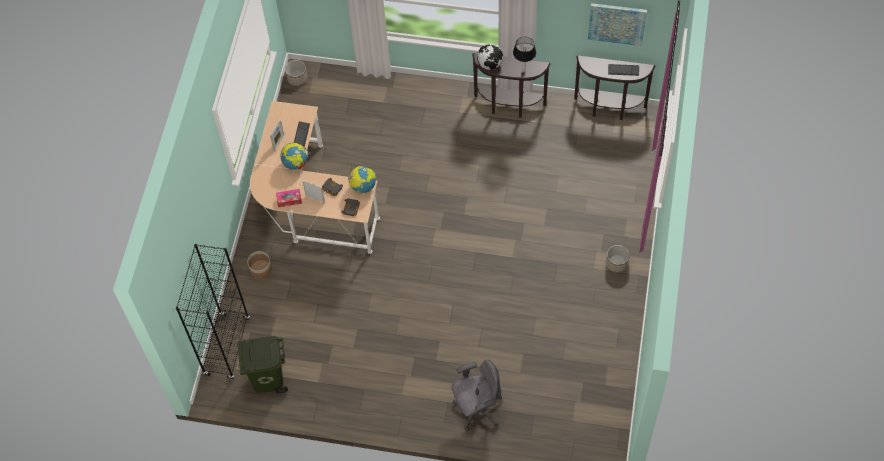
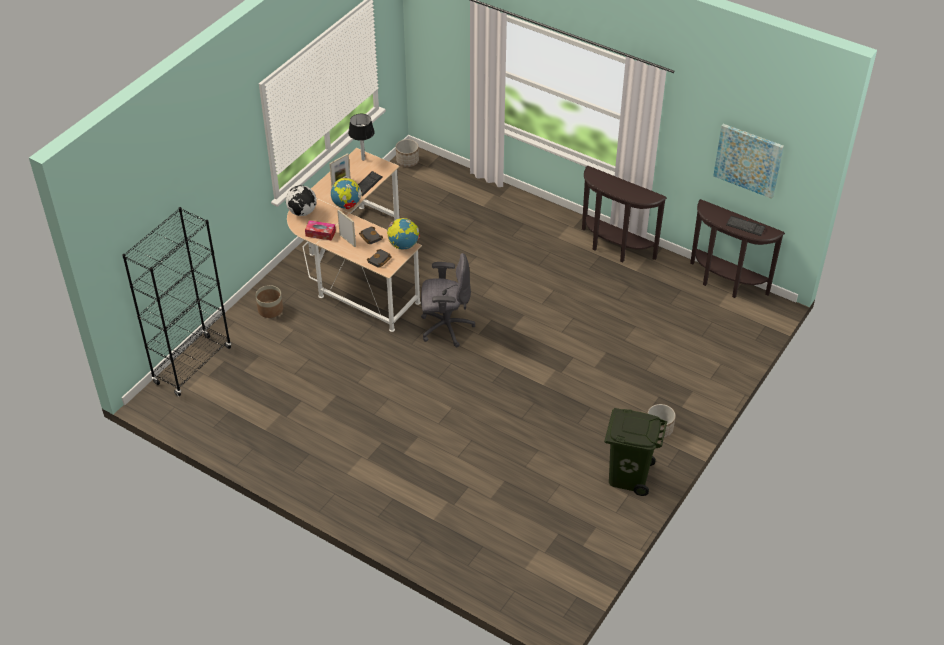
camera: 20 degrees right, 15 degrees down
green trash can [238,336,288,393] -> green trash can moved to [604,408,667,496]
grey office chair [451,359,502,431] -> grey office chair moved to [421,253,475,347]
globe [477,44,503,70] -> globe moved to [286,185,317,216]
table lamp [513,37,536,72] -> table lamp moved to [348,114,375,161]

